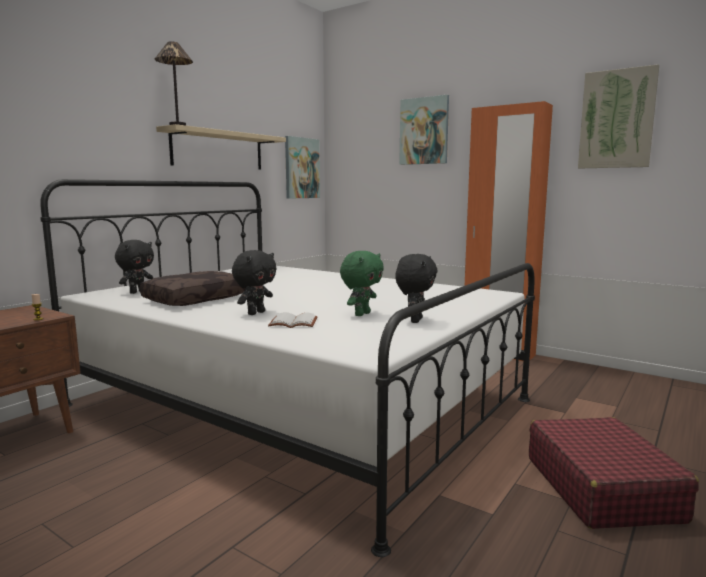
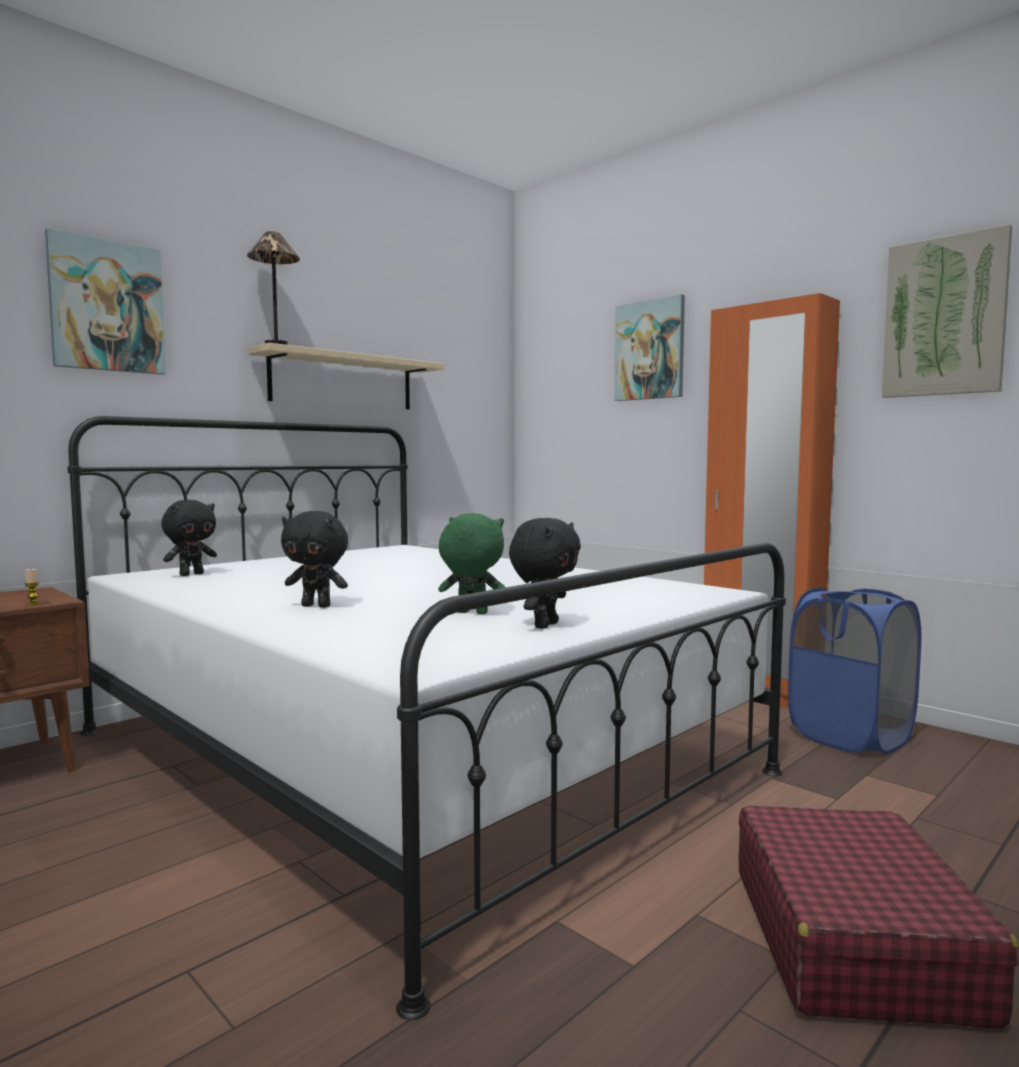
camera: 10 degrees right, 5 degrees down
brown pillow [140,271,245,306] -> none
black plush toy [232,250,277,315] -> black plush toy turned 60 degrees clockwise [281,511,348,608]
white book [268,312,318,328] -> none
picture [285,136,320,198] -> picture moved to [45,228,166,375]
green plush toy [340,251,384,316] -> green plush toy turned 120 degrees counterclockwise [438,513,505,614]
none -> blue laundry basket [788,588,921,754]

